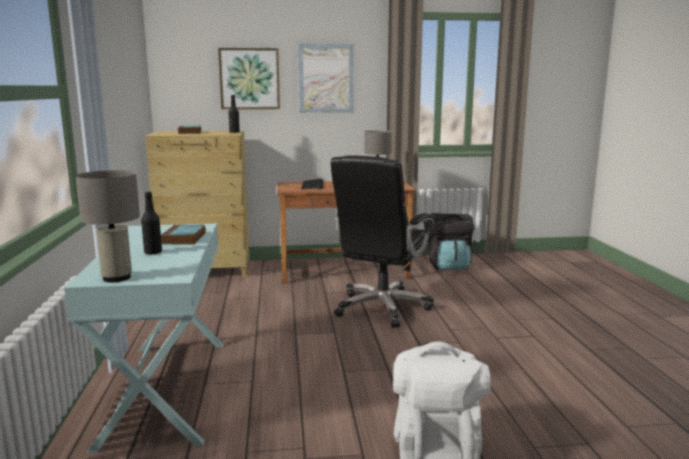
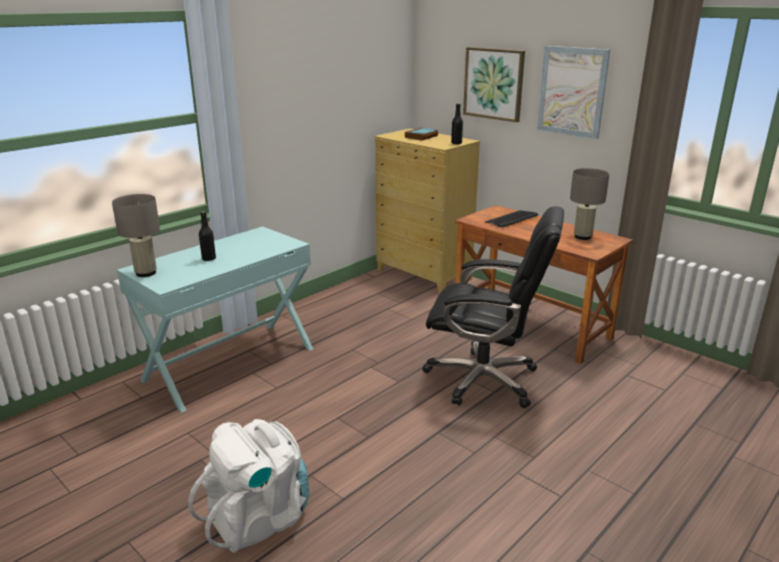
camera: 50 degrees right, 10 degrees up
book [161,225,206,245] -> none
black office chair [331,155,434,328] -> black office chair turned 150 degrees counterclockwise [422,206,564,408]
black backpack [428,213,474,270] -> none

